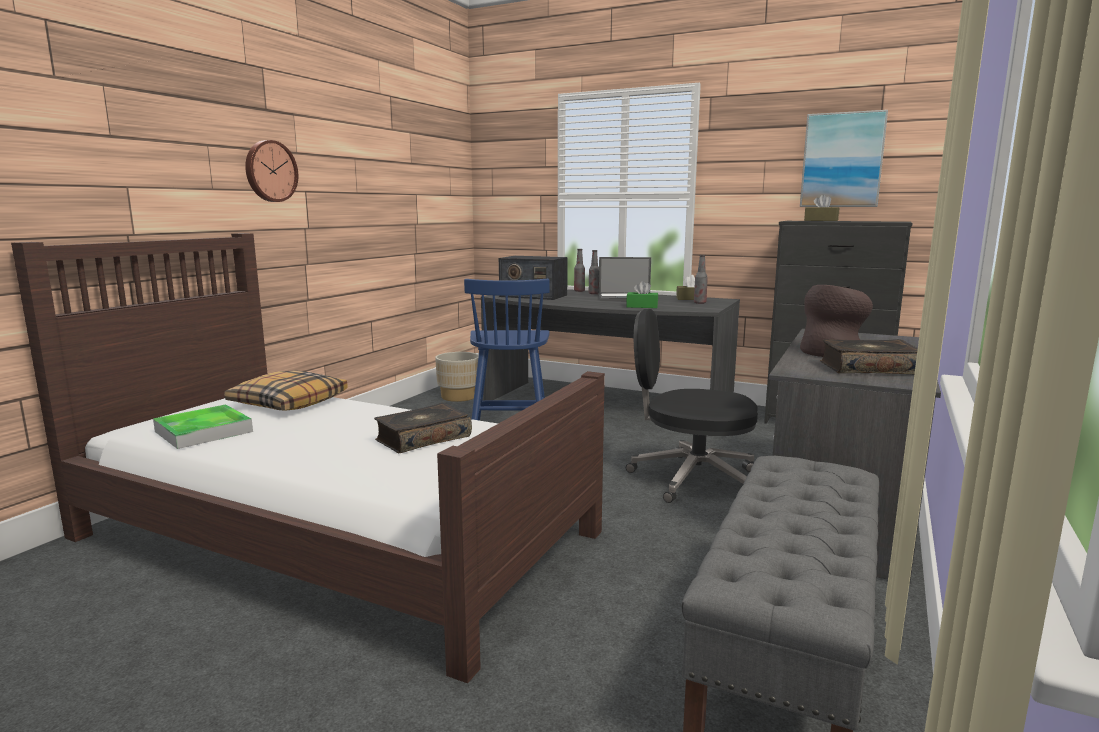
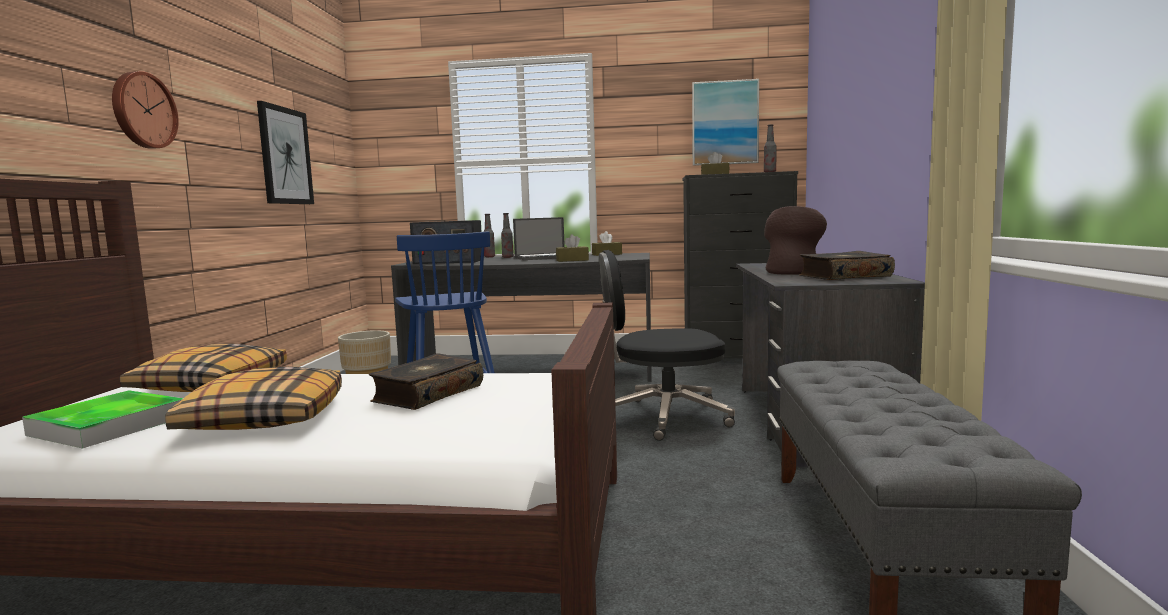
camera: 20 degrees left, 5 degrees down
green tissue box [626,281,658,308] -> brown tissue box [556,234,589,262]
bottle [694,255,708,304] -> bottle moved to [764,124,776,172]
none -> pillow [165,367,342,430]
none -> picture [257,101,314,204]

